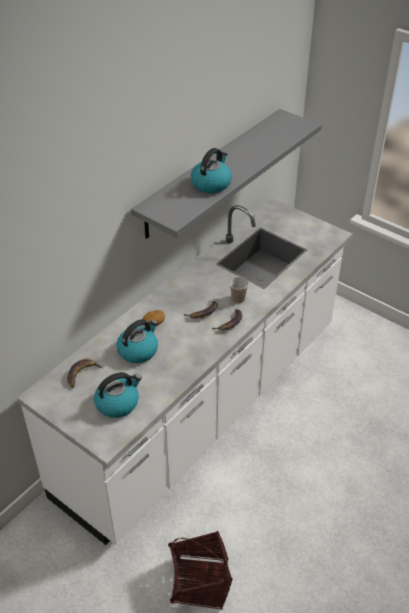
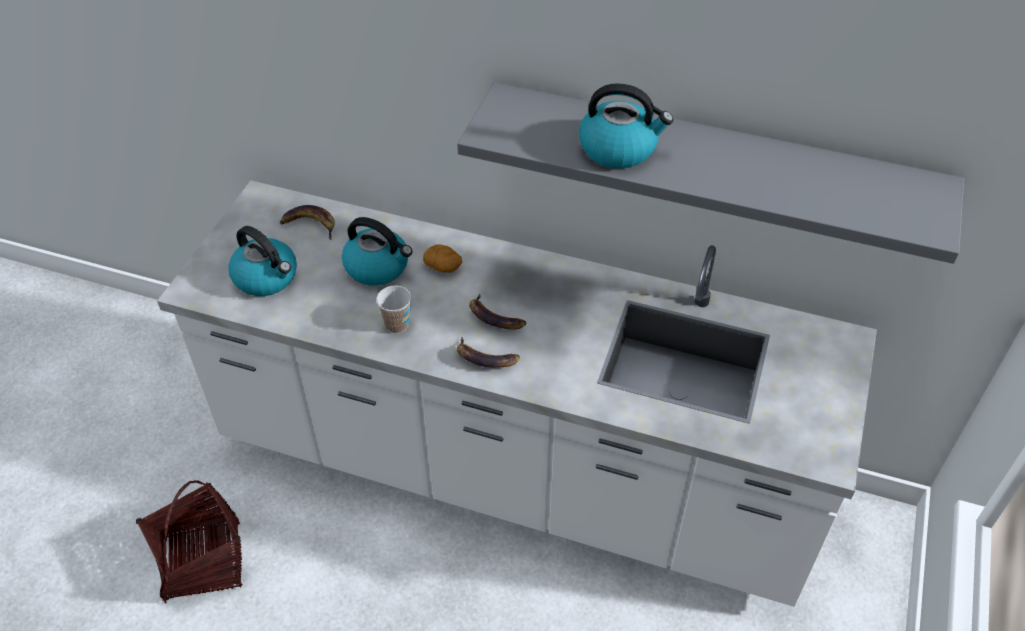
camera: 70 degrees right, 5 degrees up
cup [230,277,249,303] -> cup moved to [376,286,411,333]

